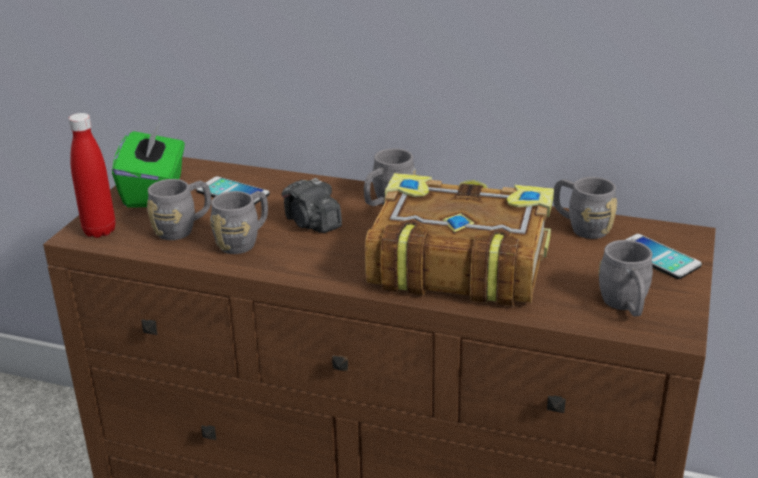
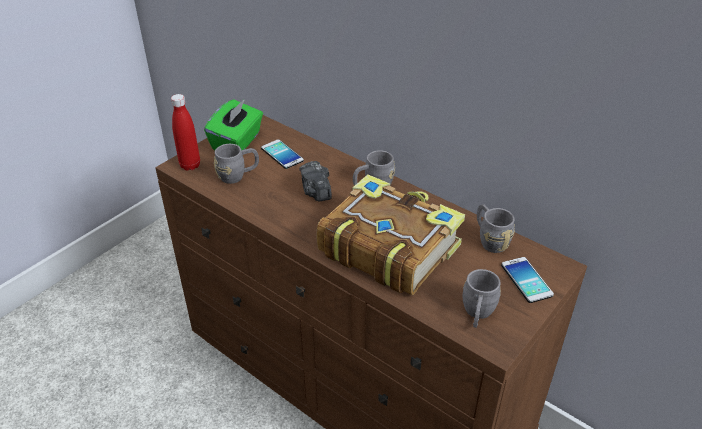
camera: 20 degrees right, 10 degrees up
grey mug [210,191,268,254] -> none

